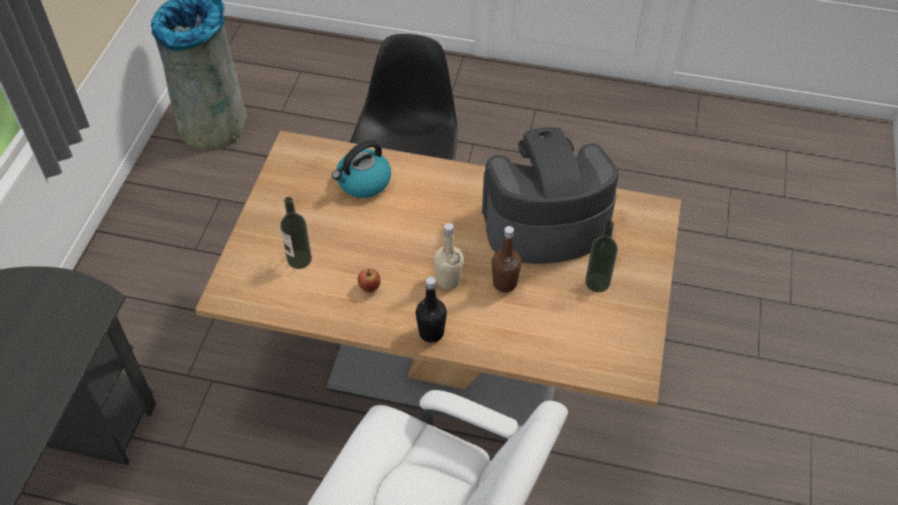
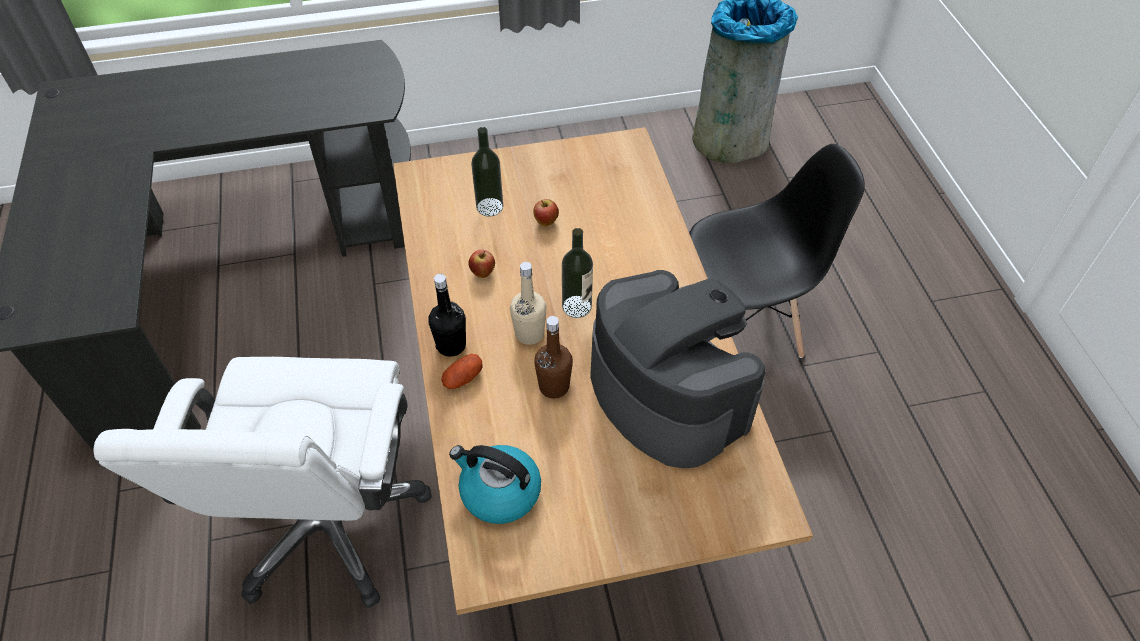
camera: 65 degrees right, 0 degrees up
kettle [332,140,391,198] -> kettle moved to [449,445,541,524]
bottle [585,221,618,292] -> bottle moved to [562,228,593,318]
none -> potato [441,354,482,389]
none -> apple [533,199,559,226]

